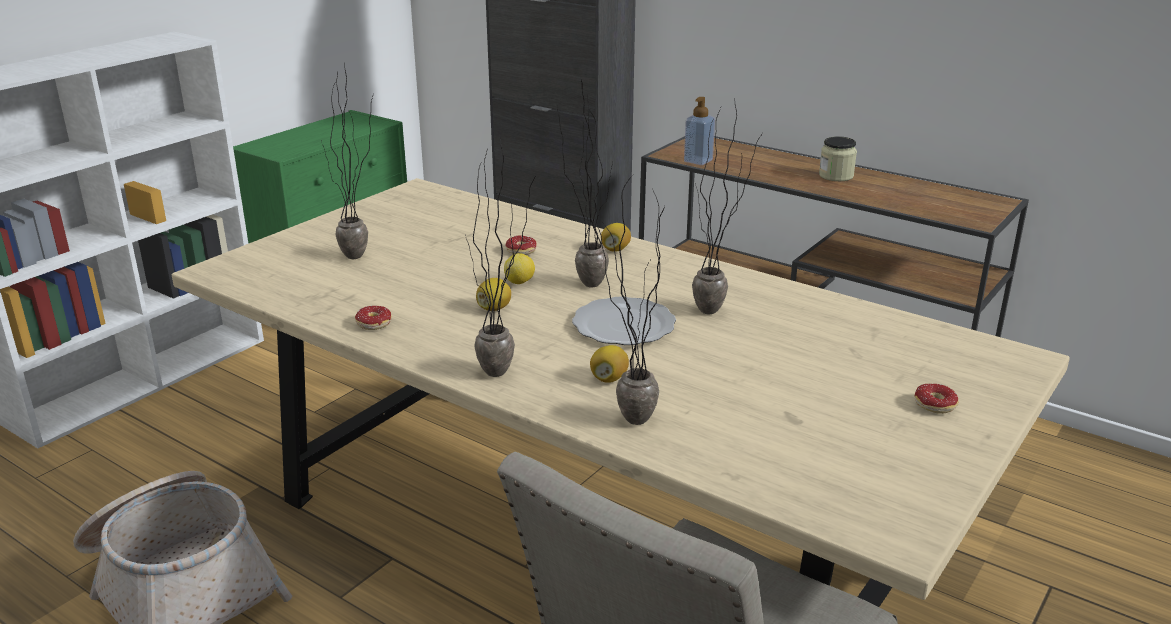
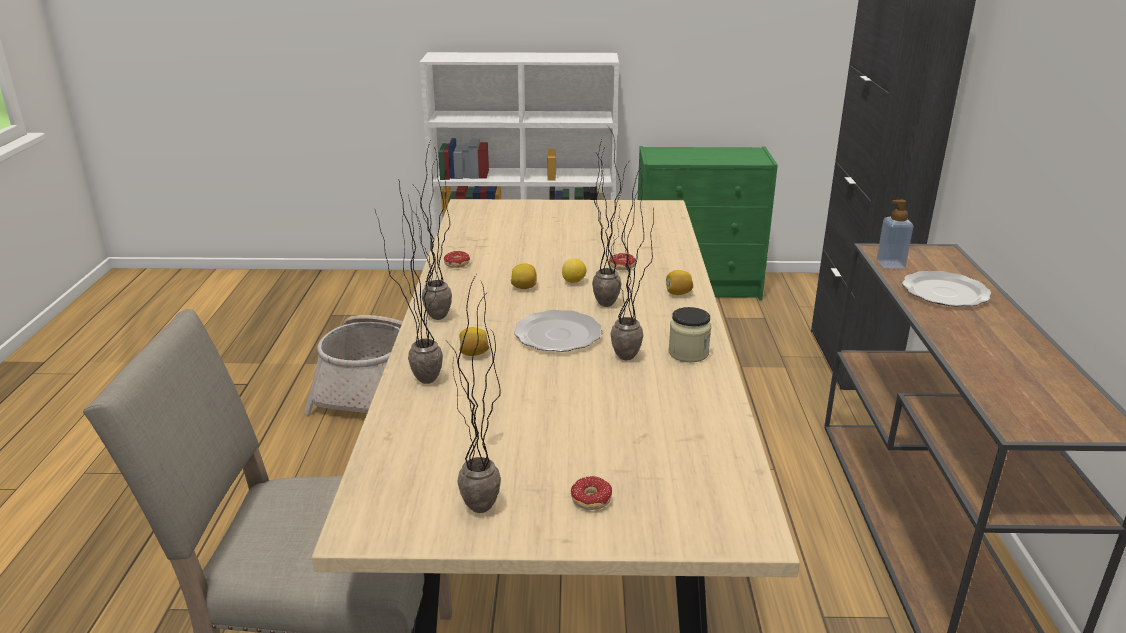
camera: 55 degrees right, 0 degrees up
potted plant [321,64,373,259] -> potted plant moved to [448,275,501,513]
jar [819,136,857,181] -> jar moved to [668,307,711,362]
none -> plate [902,271,991,307]

